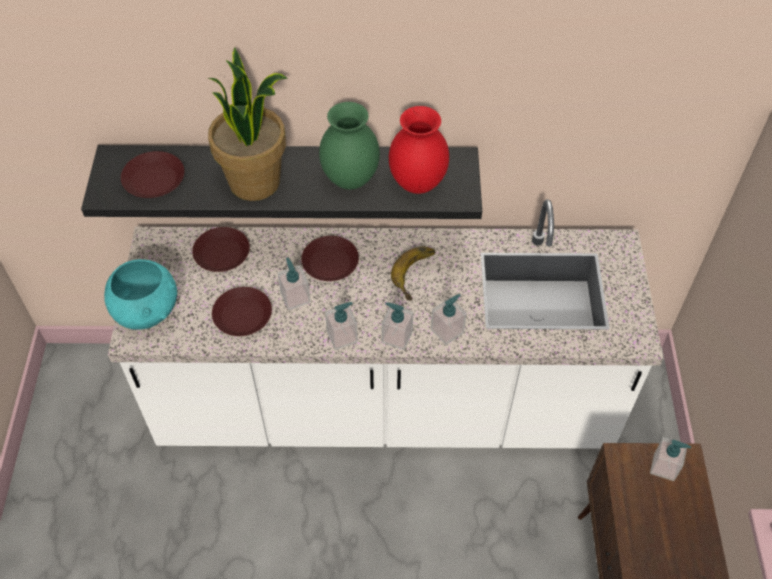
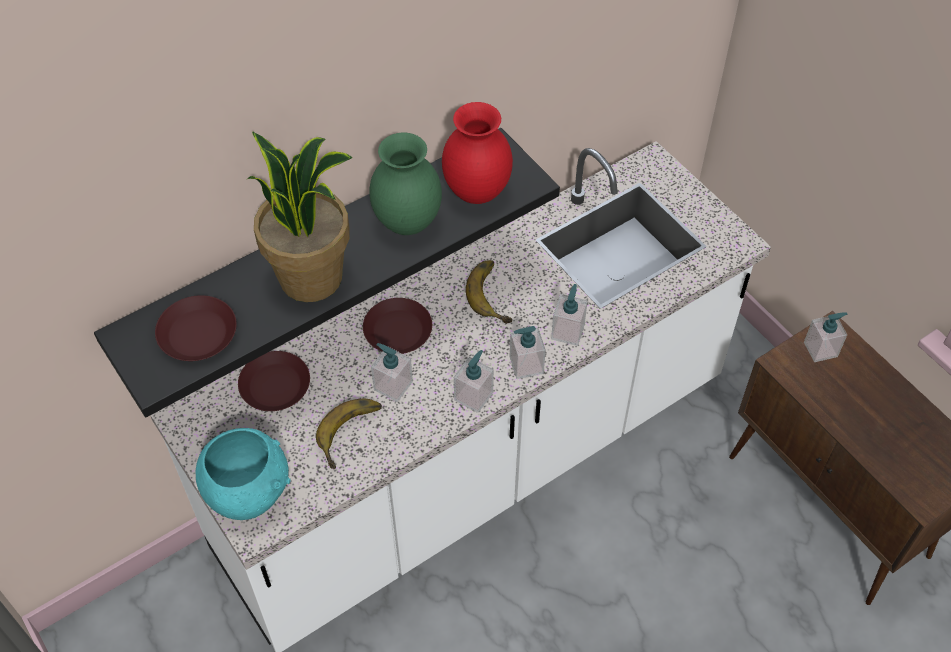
camera: 35 degrees left, 0 degrees up
brown plate [212,287,272,336] -> banana [316,399,382,469]

